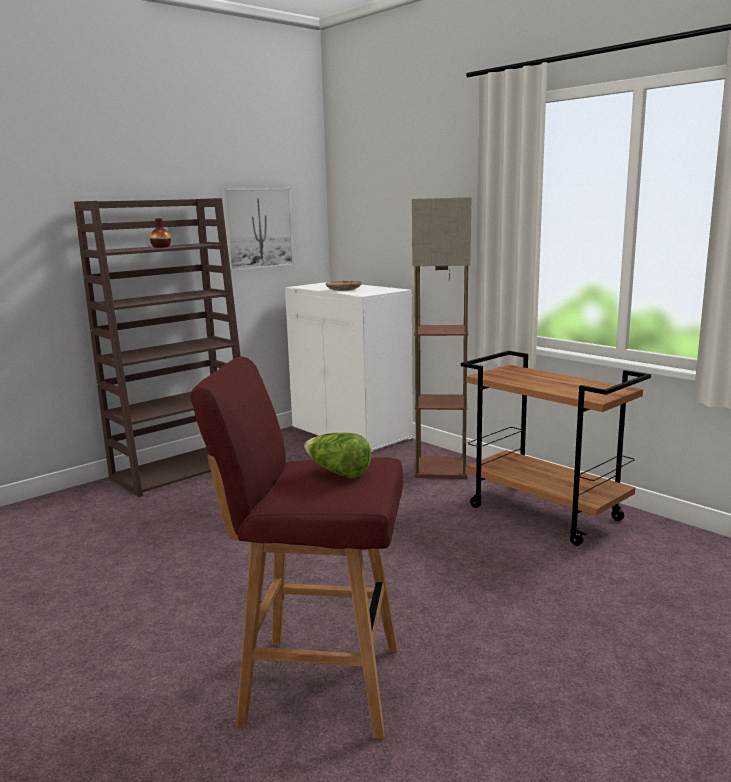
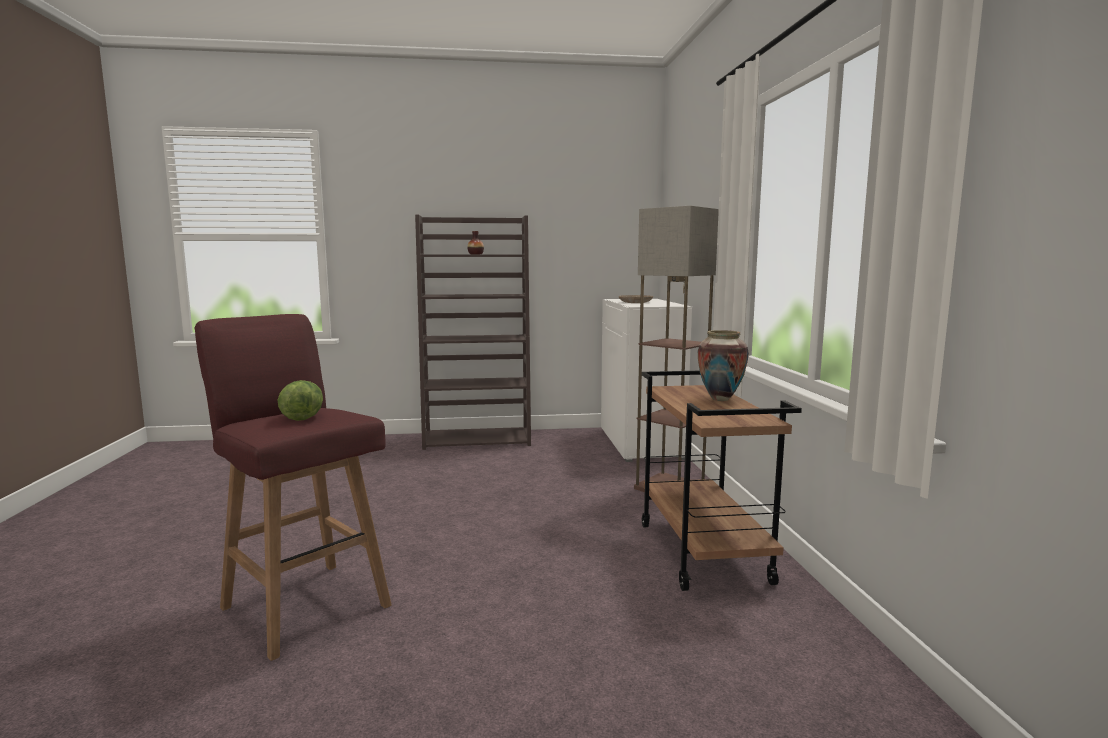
camera: 35 degrees right, 5 degrees down
picture [221,188,294,271] -> none
none -> vase [698,330,749,401]

